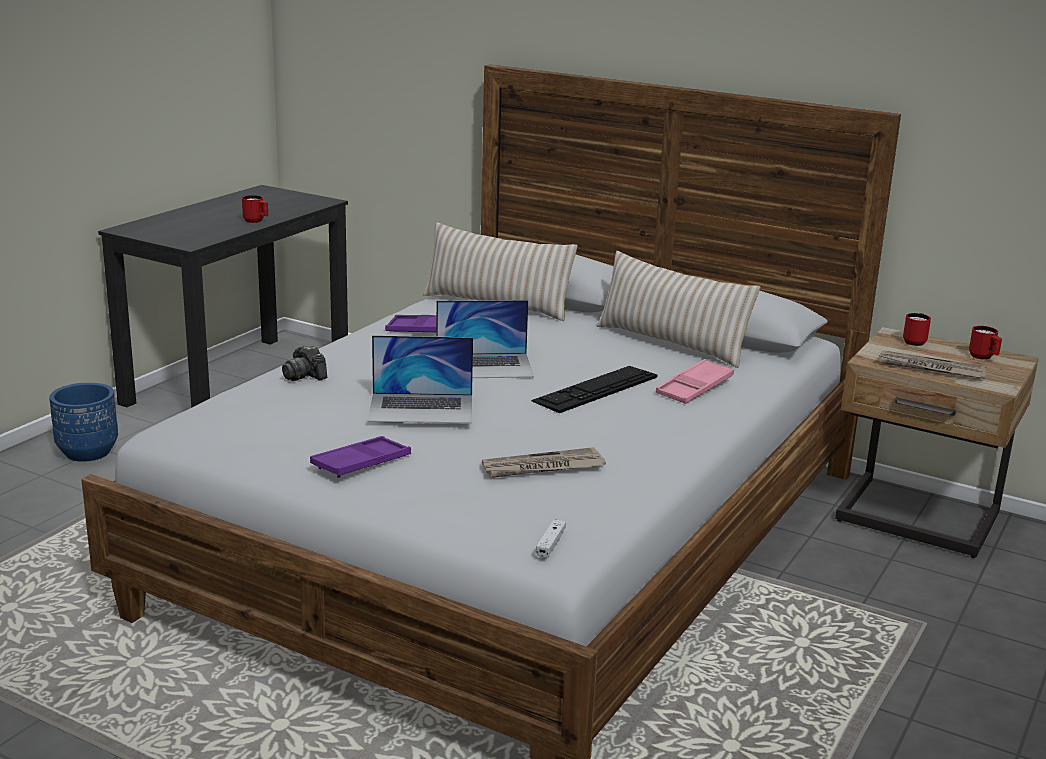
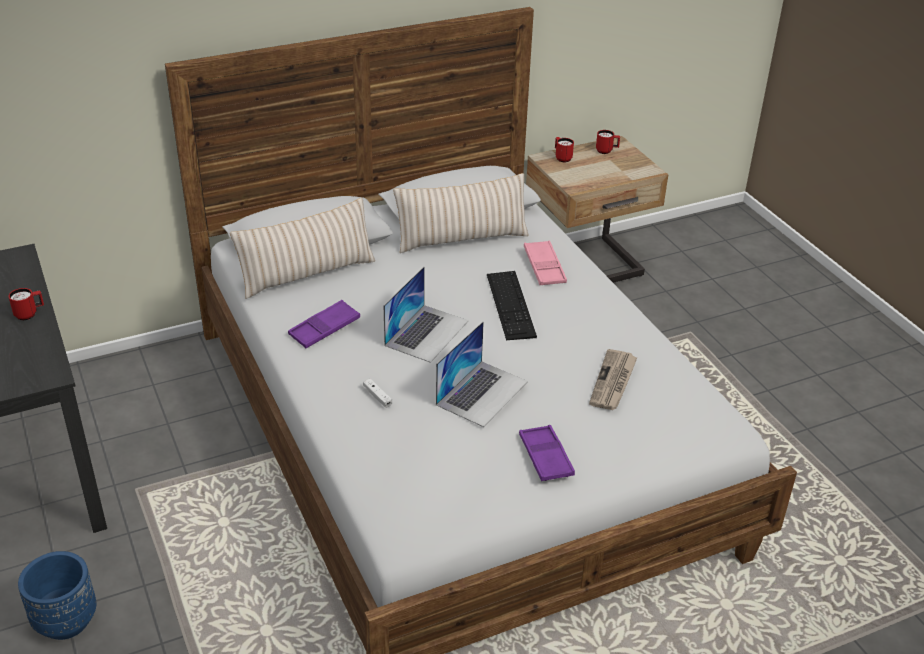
camera: 55 degrees left, 15 degrees up
camera [282,346,327,381] -> none
white game controller [536,519,566,558] -> white game controller moved to [363,379,392,408]
newspaper [878,350,987,379] -> none

